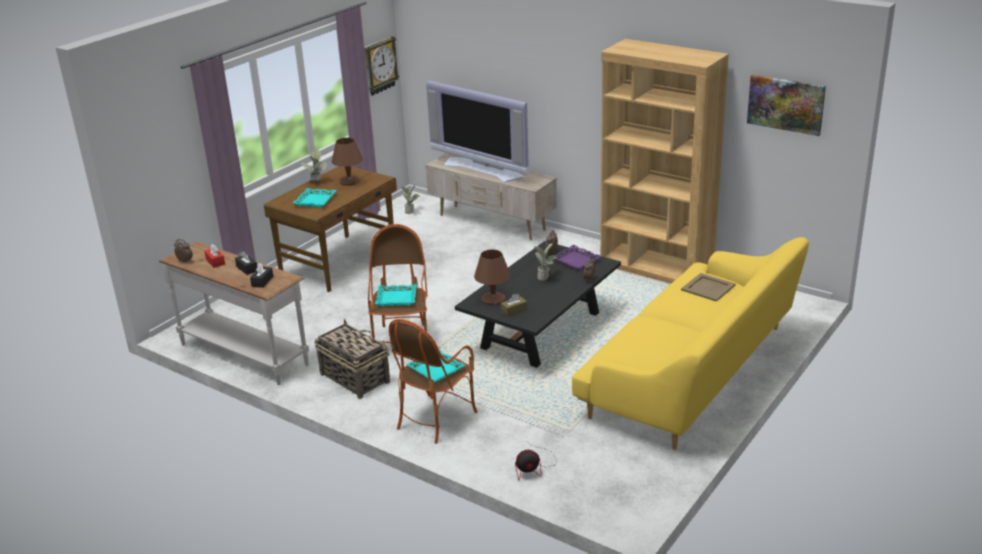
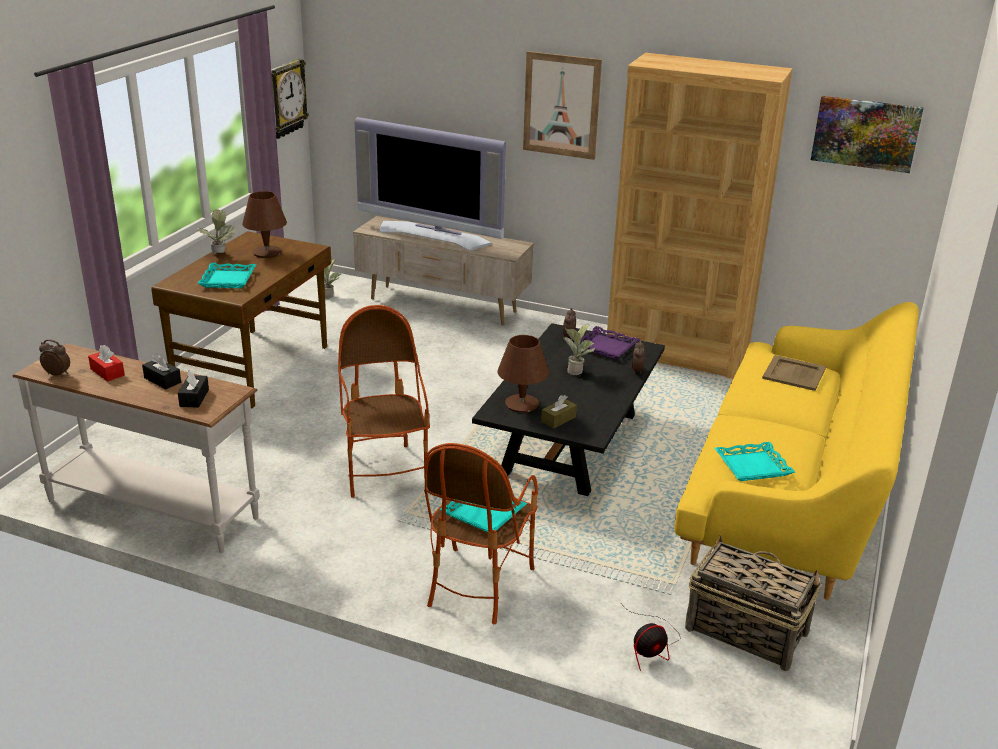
camera: 15 degrees left, 0 degrees up
basket [314,319,390,399] -> basket moved to [685,535,822,671]
turquoise tray [375,284,417,306] -> turquoise tray moved to [715,442,795,481]
none -> picture [523,51,602,160]

